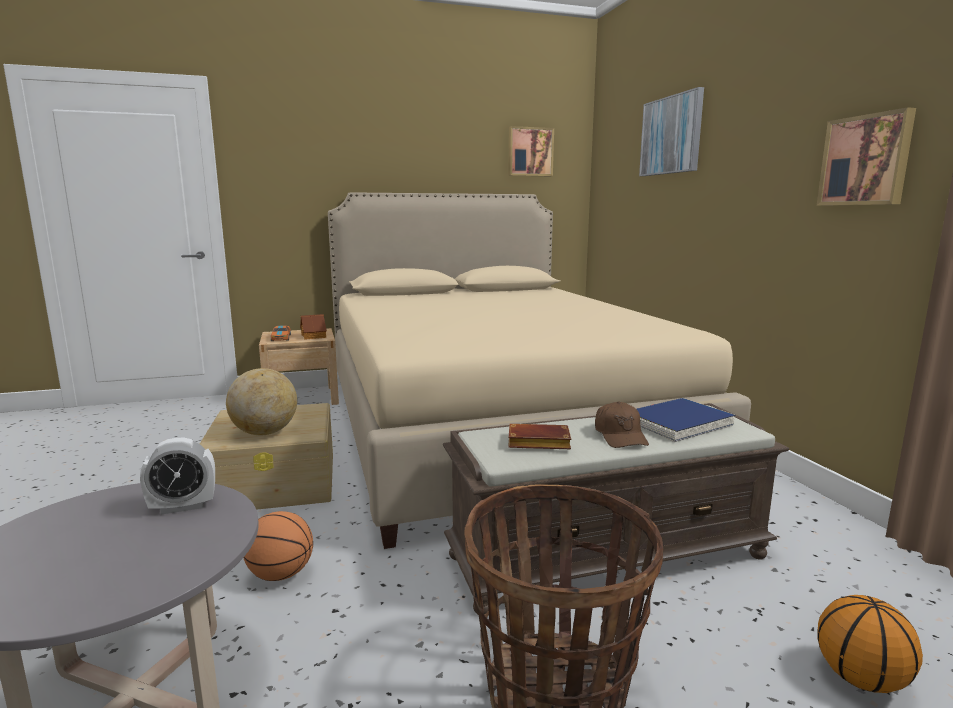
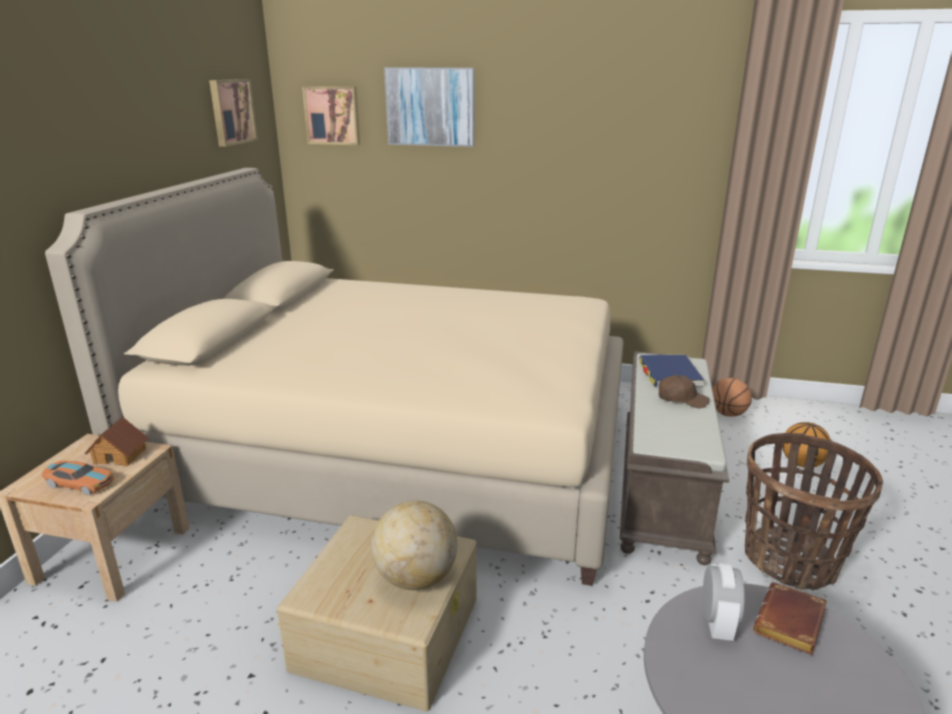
camera: 60 degrees left, 10 degrees up
basketball [244,511,313,581] -> basketball moved to [712,378,752,417]
brown book [508,424,571,449] -> brown book moved to [753,582,827,655]
picture [817,107,916,206] -> picture moved to [302,86,360,145]

